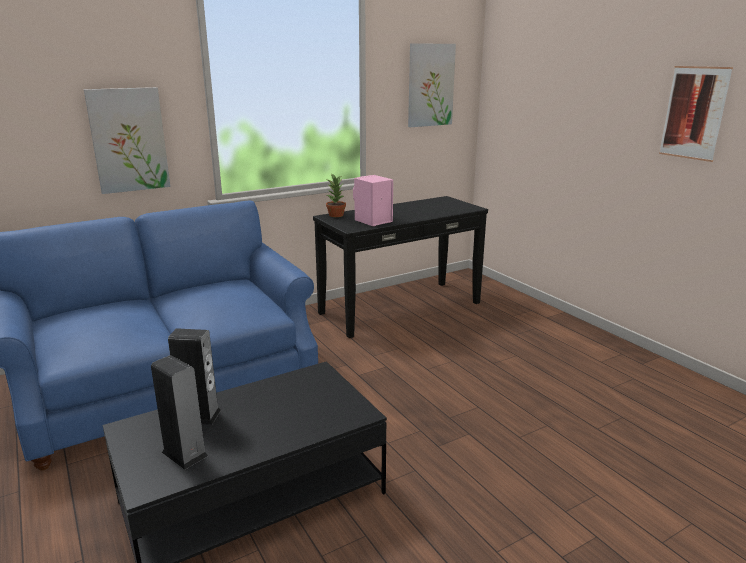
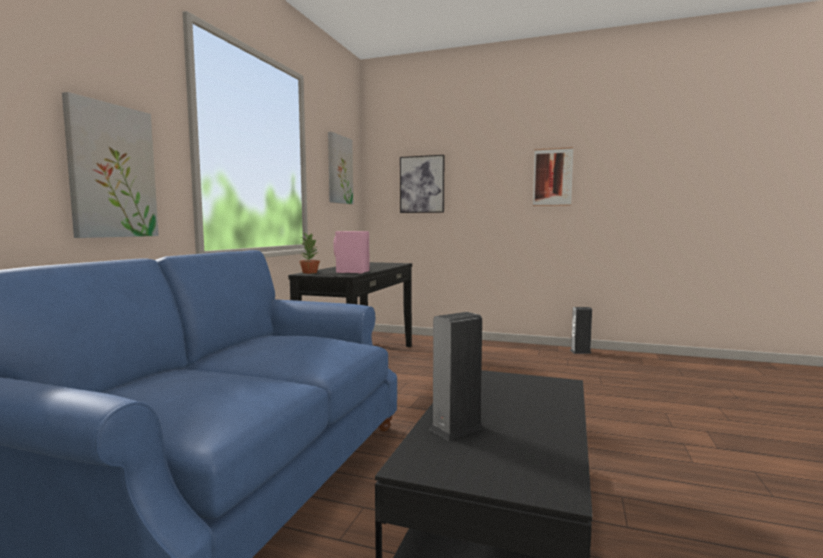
camera: 40 degrees left, 15 degrees down
speaker [151,355,208,470] -> speaker moved to [570,307,592,354]
none -> picture [400,155,444,213]

